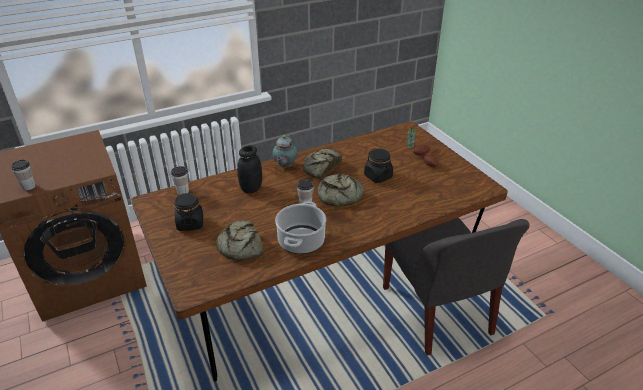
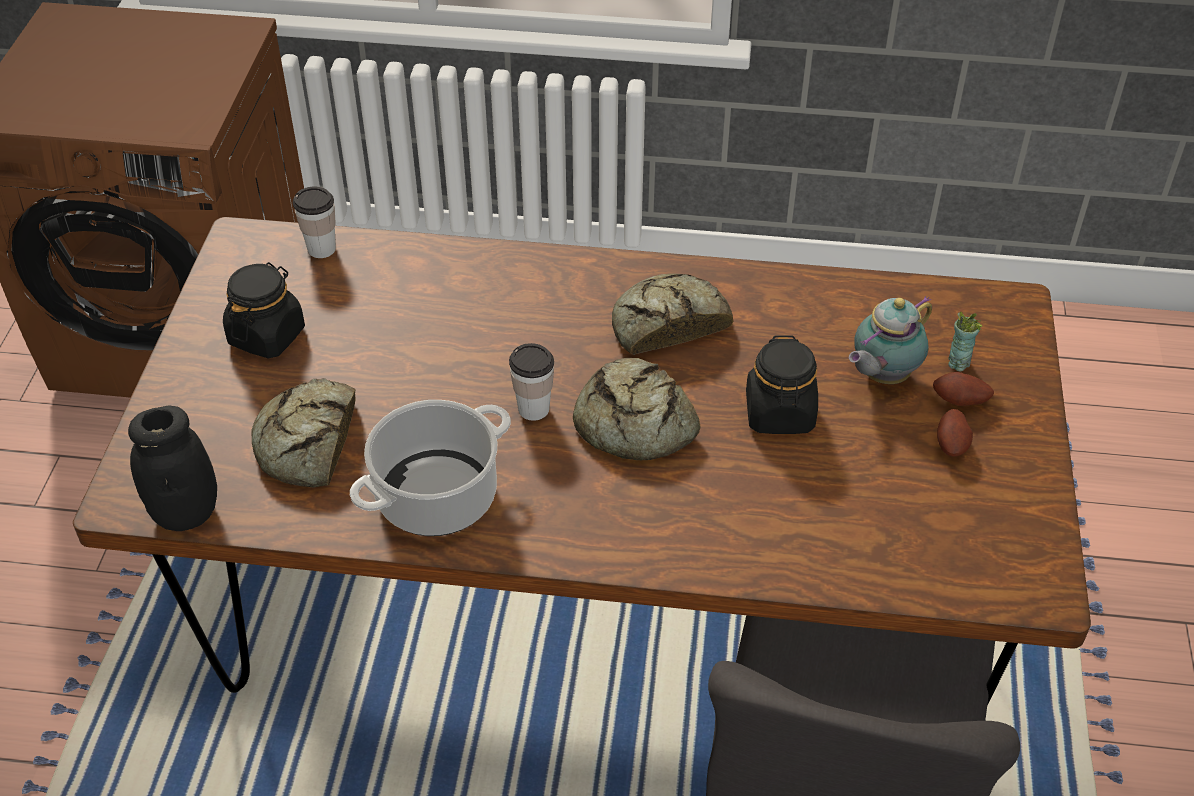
camera: 35 degrees right, 10 degrees up
cup [11,160,35,190] -> none
black jar [237,145,262,193] -> black jar moved to [128,406,217,531]
teapot [272,135,298,168] -> teapot moved to [849,296,932,384]

